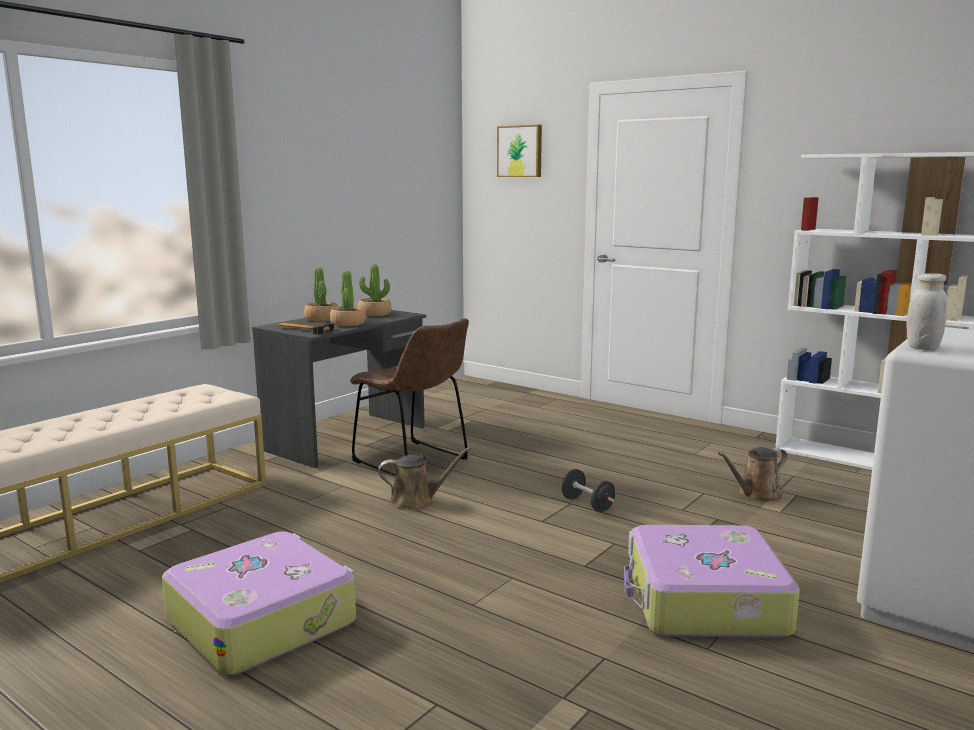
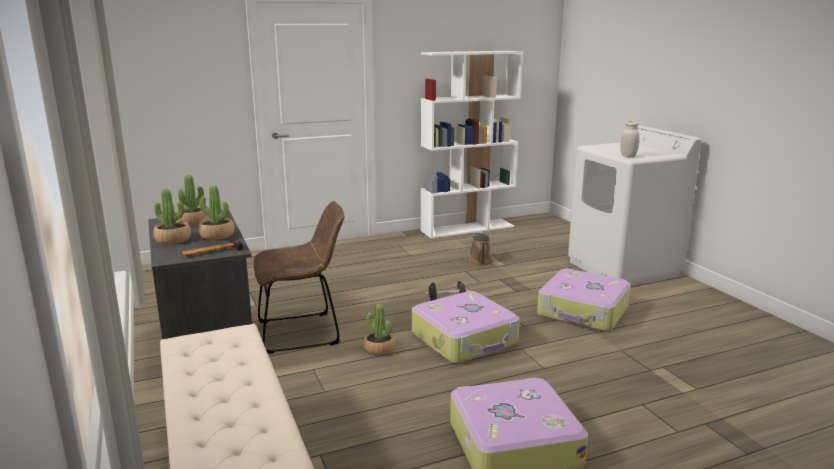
camera: 60 degrees left, 5 degrees up
brown watering can [378,447,471,510] -> potted plant [363,304,396,356]
picture [497,124,542,177] -> none
none -> suitcase [412,291,520,364]

